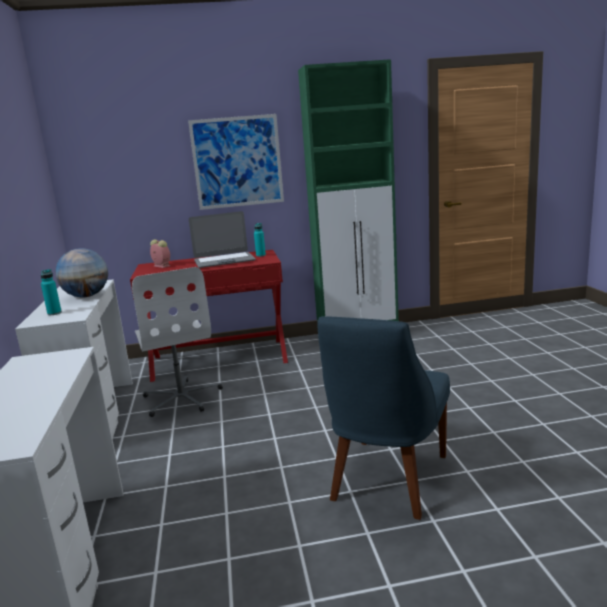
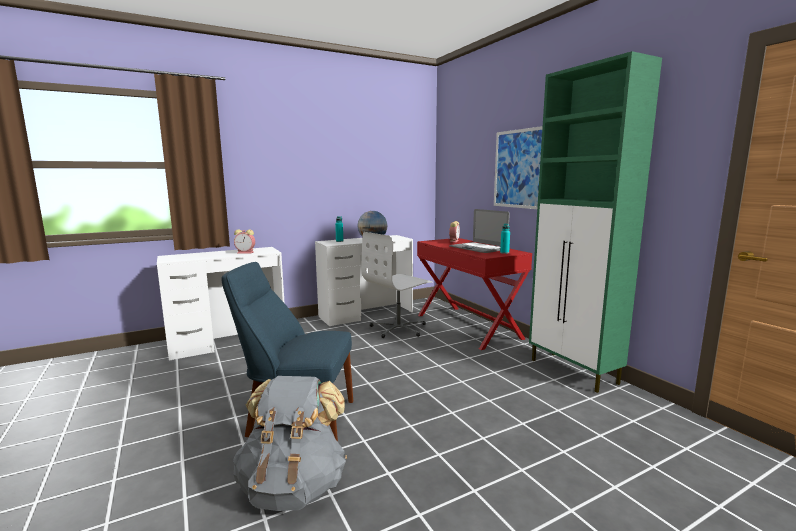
camera: 70 degrees right, 5 degrees down
none -> grey backpack [233,376,347,511]
none -> alarm clock [234,229,255,253]

